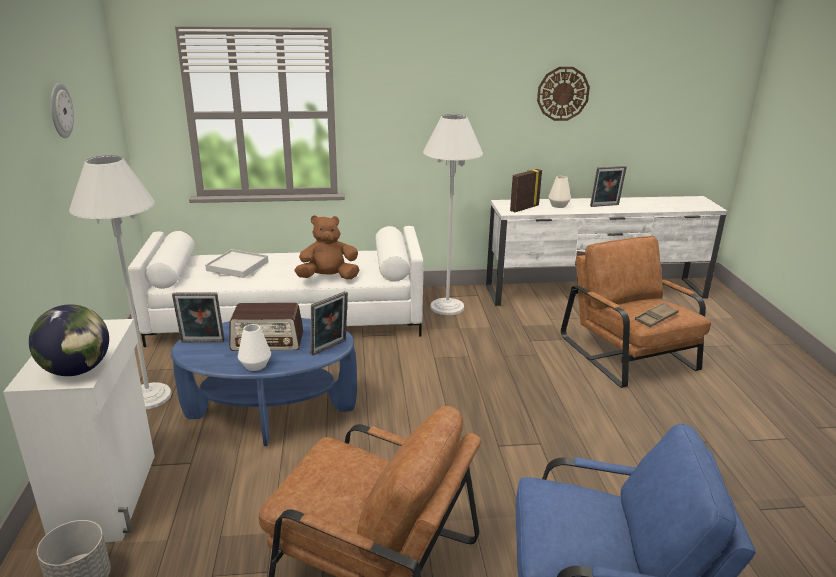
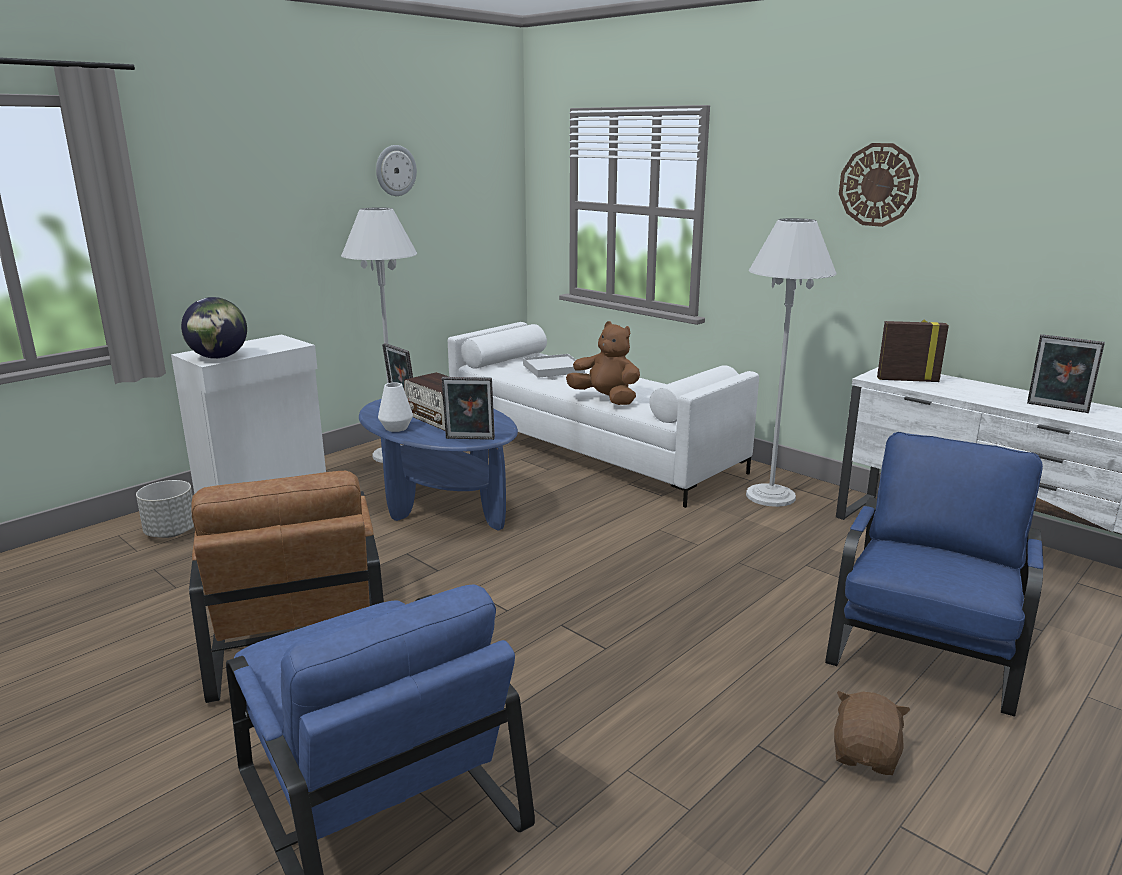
camera: 50 degrees right, 5 degrees down
wall clock [537,67,590,121] -> wall clock moved to [839,143,919,227]
white vase [548,176,571,208] -> none
brown armchair [561,236,711,388] -> blue armchair [825,432,1044,717]
brown tray [635,303,679,327] -> none
none -> brown plush toy [834,691,910,775]

